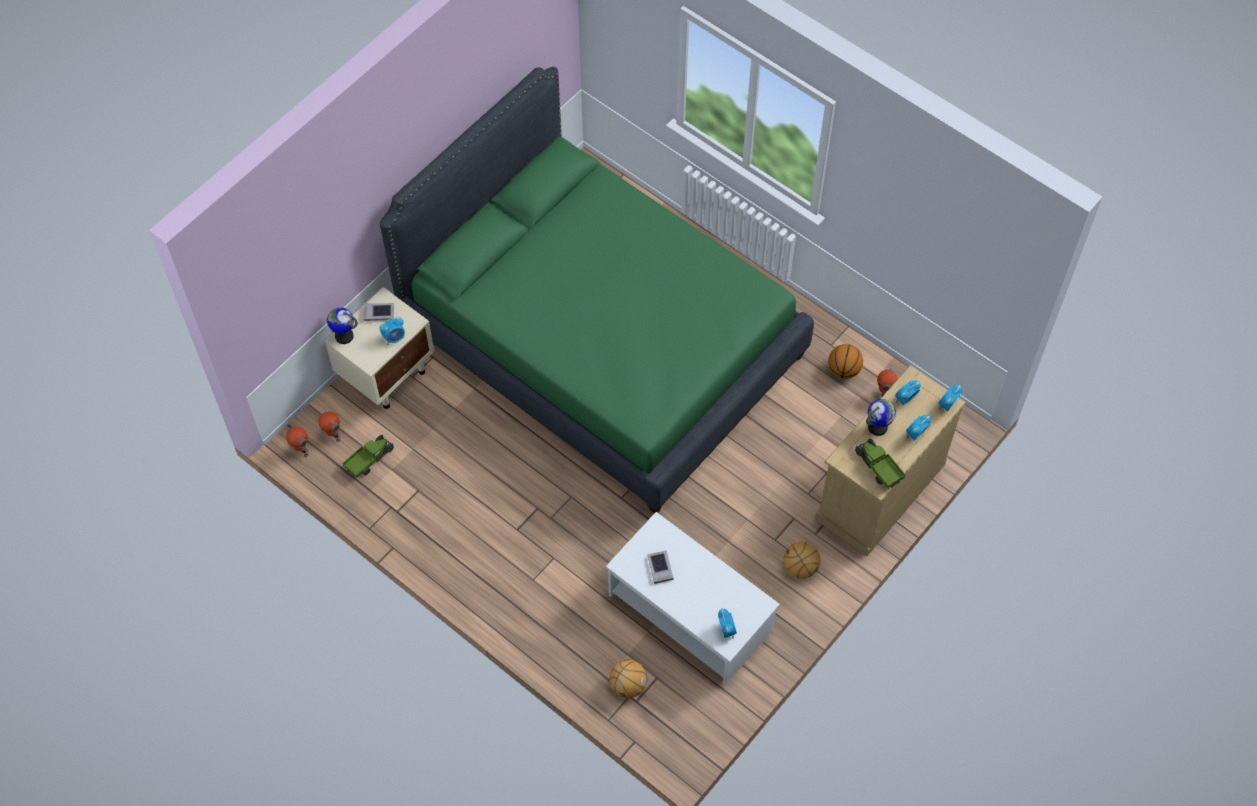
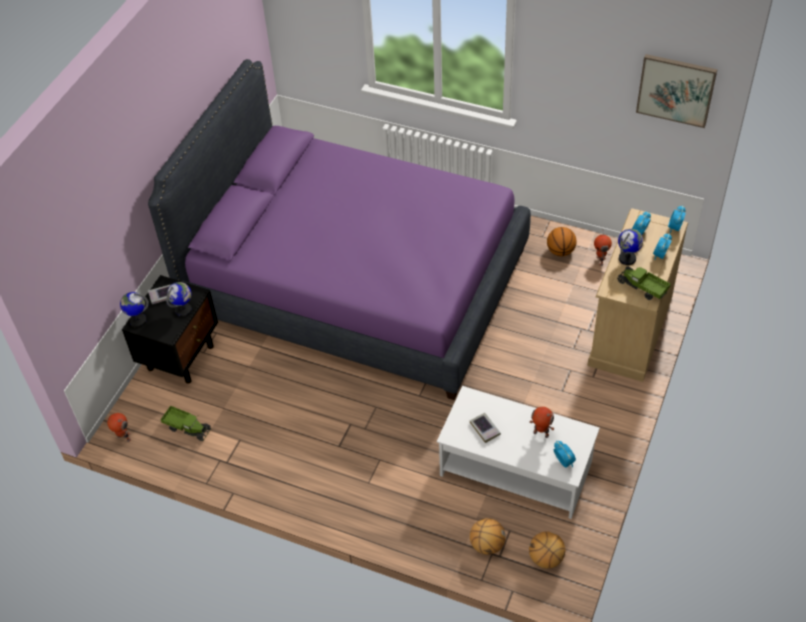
camera: 15 degrees left, 10 degrees down
toy robot [319,412,341,442] -> toy robot moved to [529,407,554,438]
beige nightstand [325,287,434,409] -> black nightstand [122,275,218,384]
toy truck [342,435,394,478] -> toy truck turned 90 degrees clockwise [160,406,211,441]
green bed [380,67,814,513] -> purple bed [148,59,531,400]
alarm clock [380,317,405,345] -> globe [166,282,192,317]
basketball [783,542,820,579] -> basketball moved to [529,532,565,568]
none -> picture [636,54,717,128]

